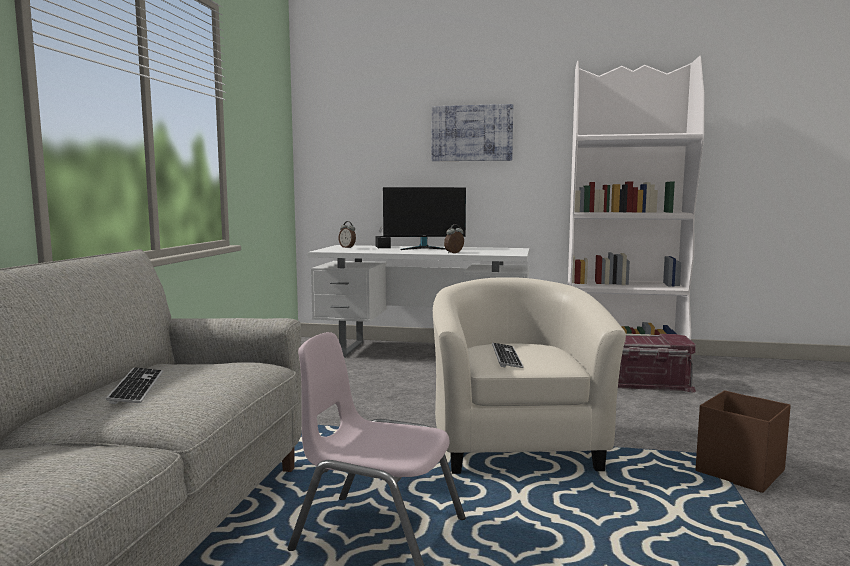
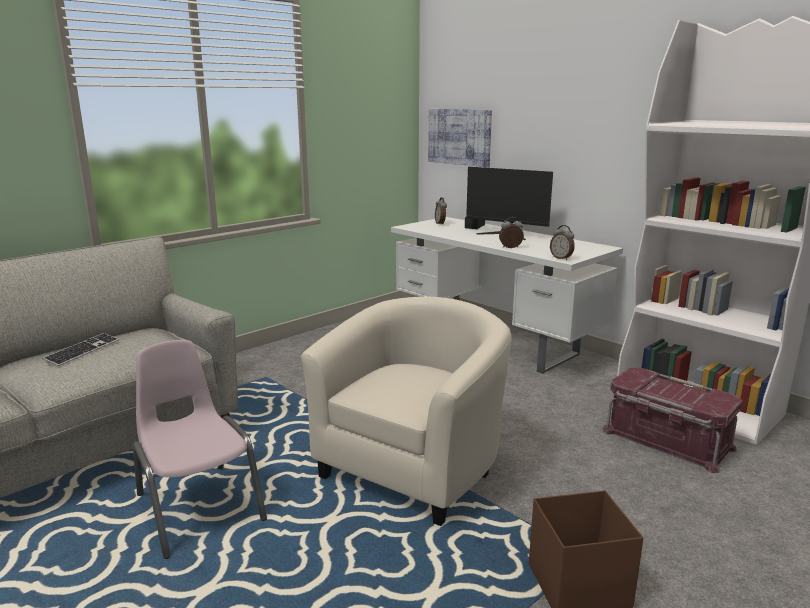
camera: 35 degrees right, 10 degrees up
picture [432,104,514,161] -> picture moved to [428,109,492,167]
keyboard [492,343,524,368] -> none
none -> alarm clock [550,225,575,260]

